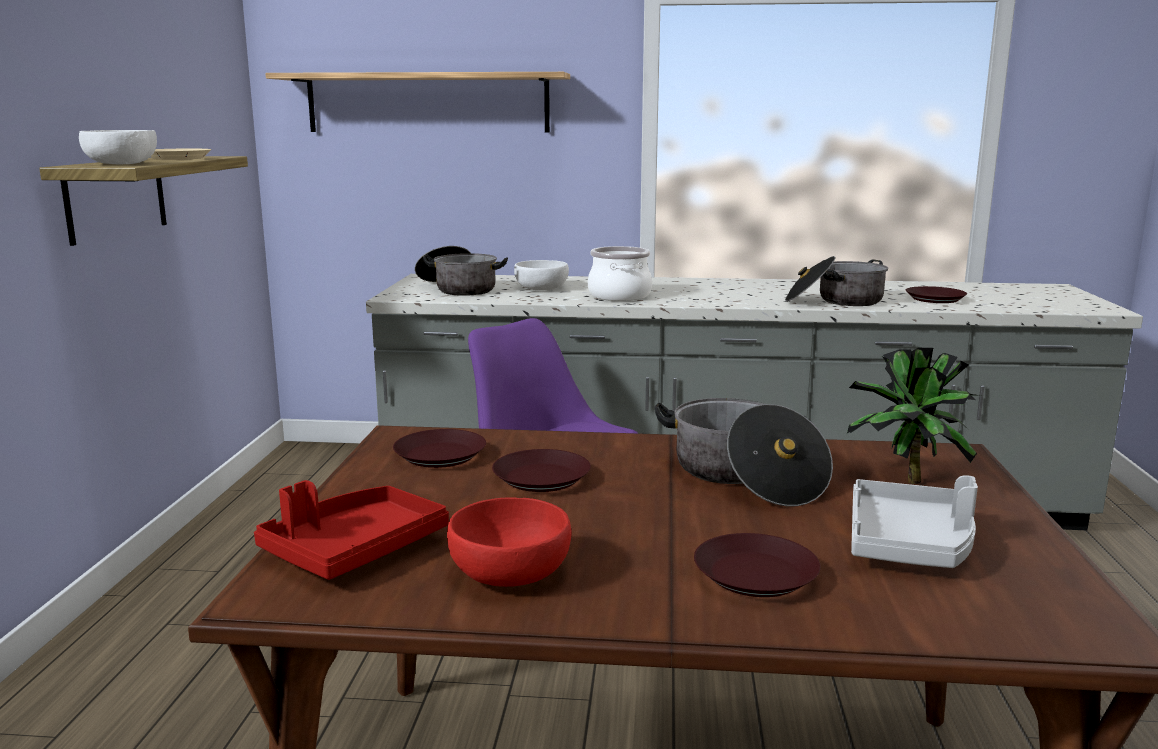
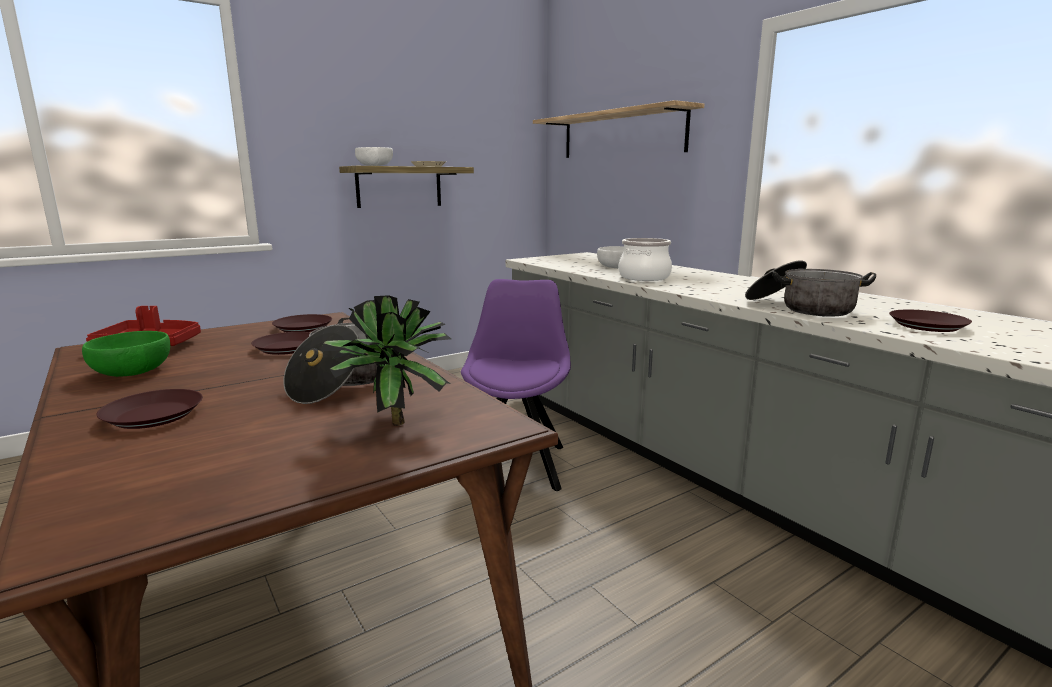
camera: 50 degrees right, 0 degrees up
cooking pot [415,246,508,296] -> none
red bowl [447,497,572,587] -> green bowl [82,331,170,377]
grey tray [851,475,978,568] -> none

